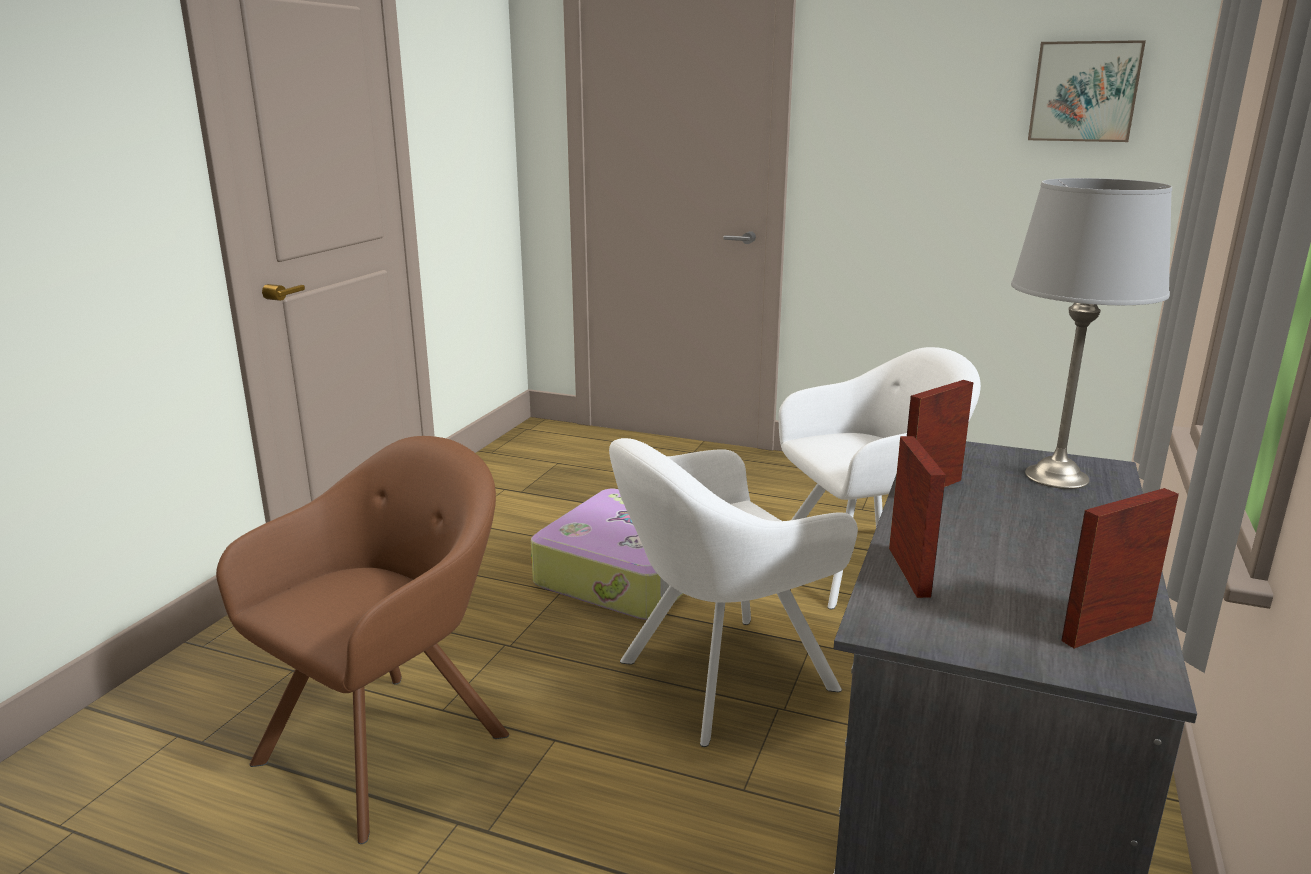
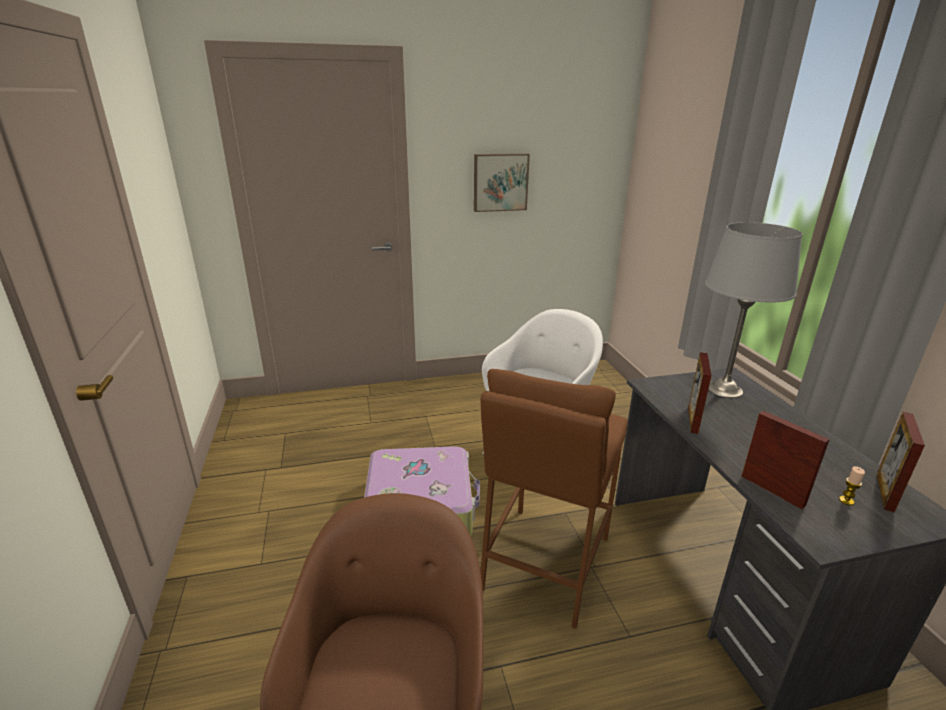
camera: 35 degrees left, 5 degrees up
white armchair [609,438,858,747] -> brown stool [481,369,628,629]
picture [1028,40,1146,142] -> picture moved to [474,153,530,212]
none -> candle [839,466,865,505]

